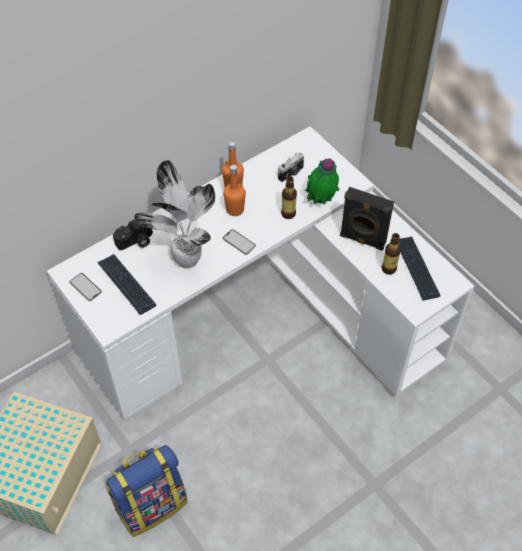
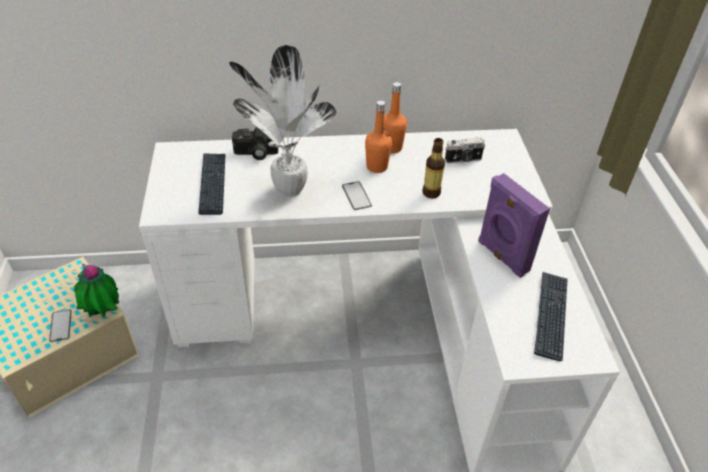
camera: 30 degrees right, 10 degrees down
phone [69,273,102,301] -> phone moved to [49,310,72,342]
backpack [106,445,187,537] -> none
potted plant [305,159,340,204] -> potted plant moved to [74,263,119,318]
black speaker [340,187,394,250] -> purple speaker [478,173,550,278]
bottle [381,233,401,275] -> none

